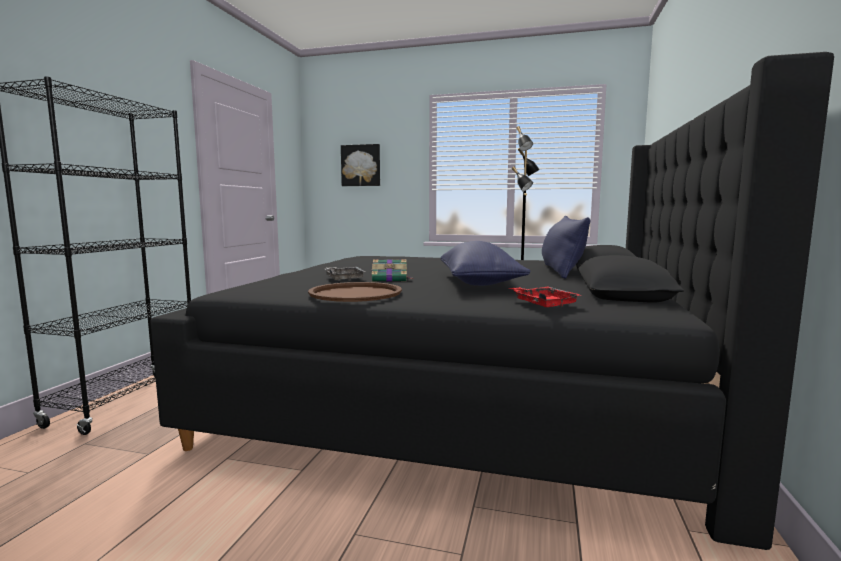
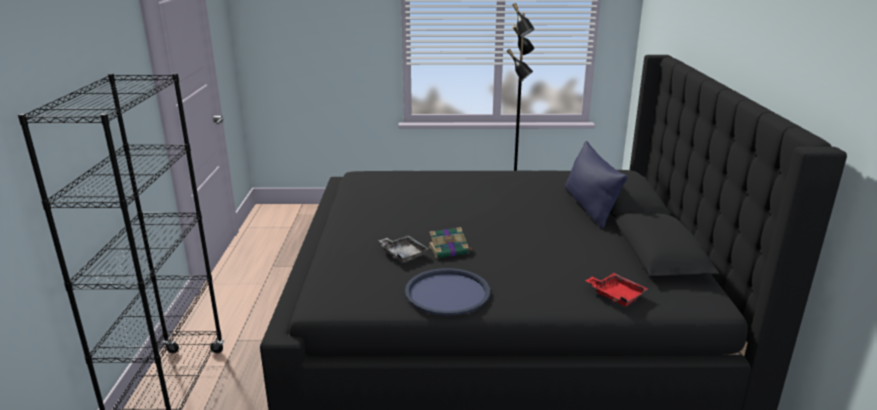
camera: 15 degrees left, 15 degrees up
brown tray [308,282,402,302] -> blue tray [405,268,490,315]
picture [341,144,380,186] -> none
blue pillow [440,241,531,286] -> none

